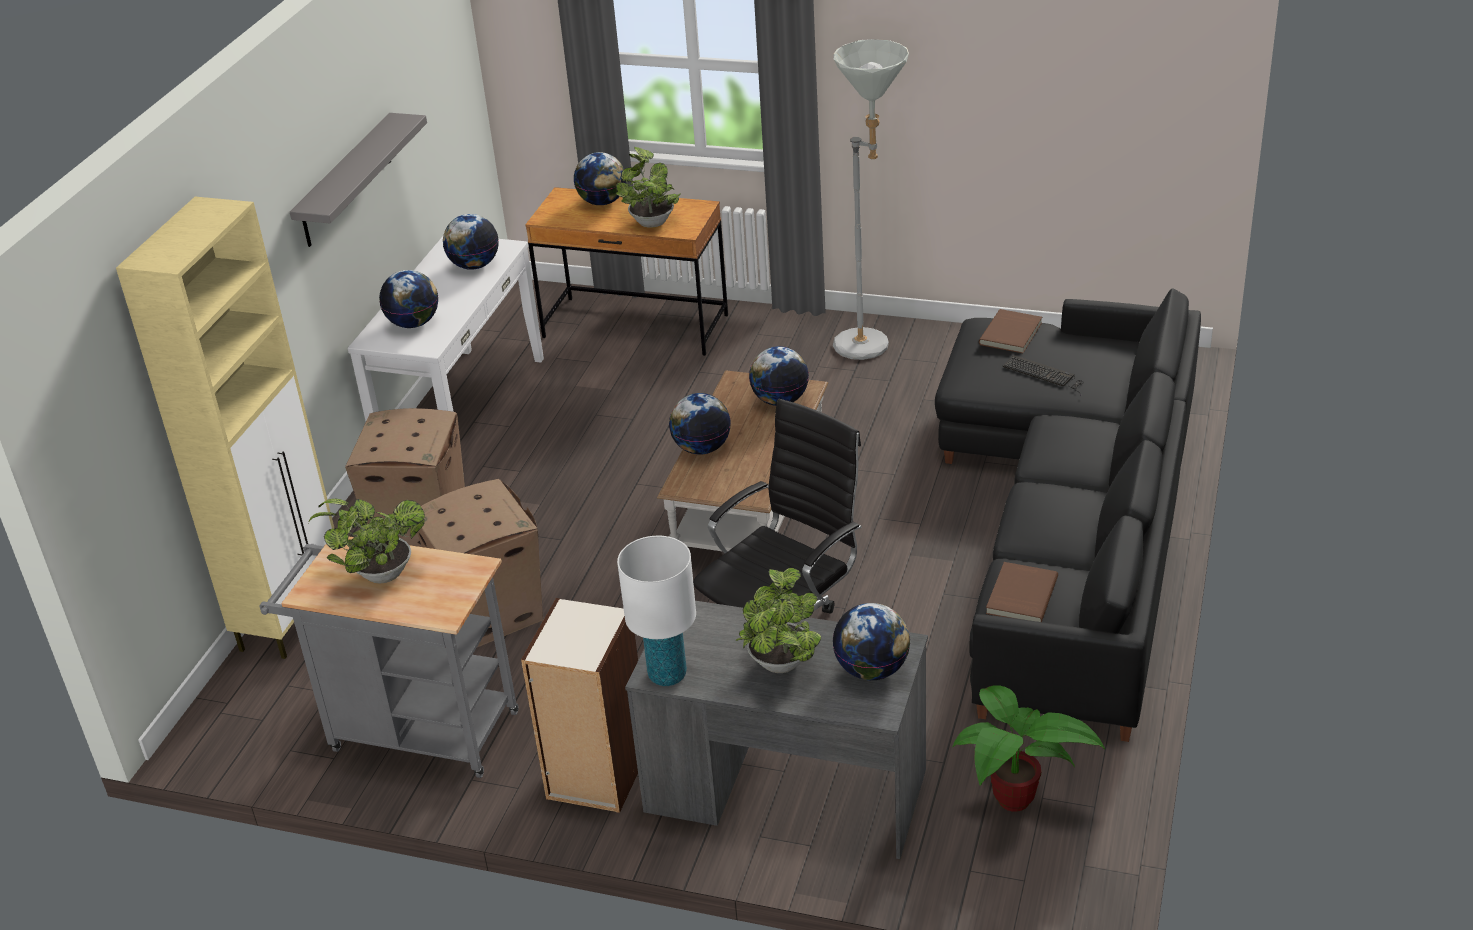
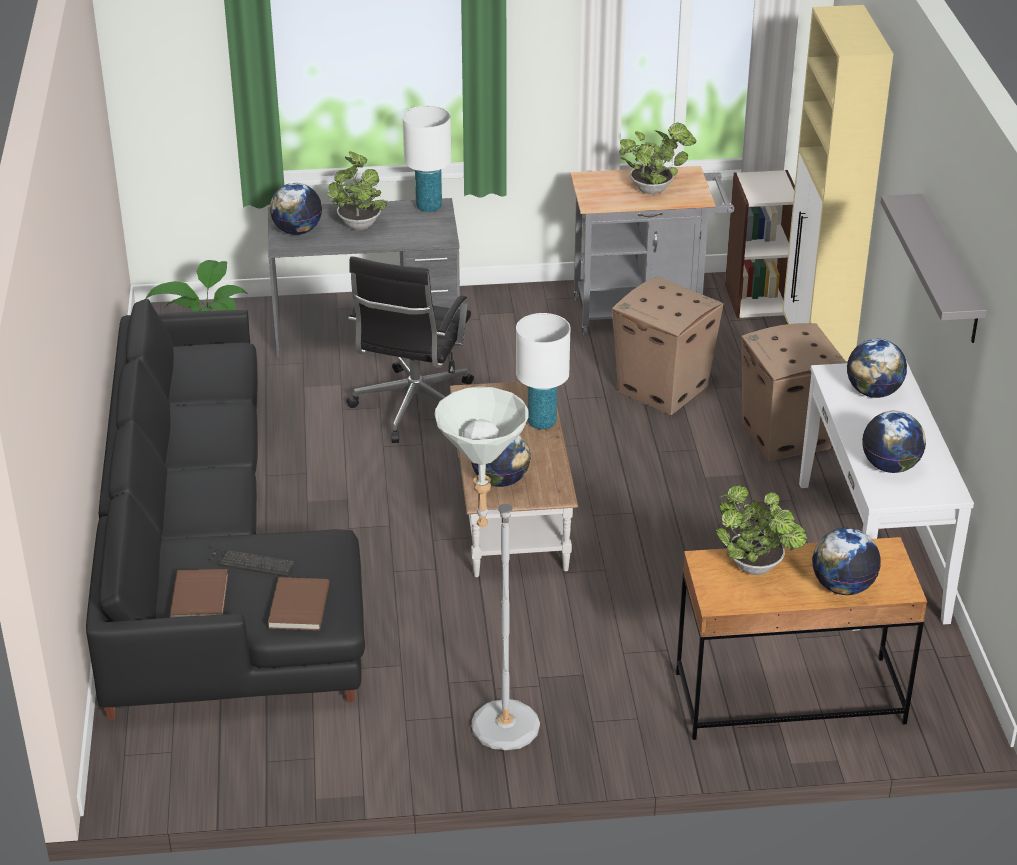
camera: 155 degrees right, 0 degrees up
bookcase [521,598,638,813] -> bookcase moved to [725,170,795,318]
globe [669,393,731,455] -> white table lamp [516,313,570,430]
brown book [986,562,1058,622] -> brown book moved to [169,569,228,618]

